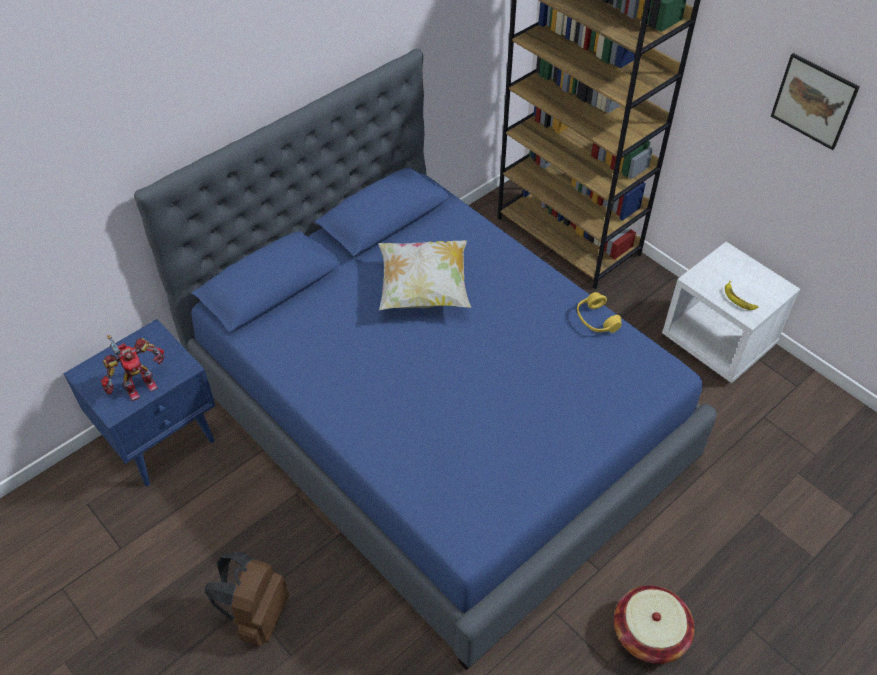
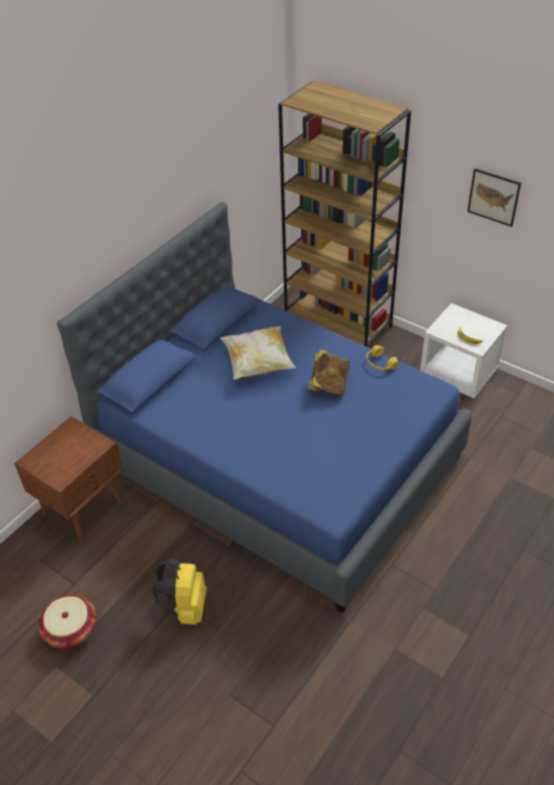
camera: 10 degrees left, 5 degrees down
blue nightstand [63,319,216,487] -> brown nightstand [14,416,123,540]
toy robot [101,335,165,401] -> none
brown backpack [205,551,289,646] -> yellow backpack [152,559,207,625]
basket [614,586,694,664] -> basket moved to [38,595,96,648]
none -> book [308,349,350,397]

